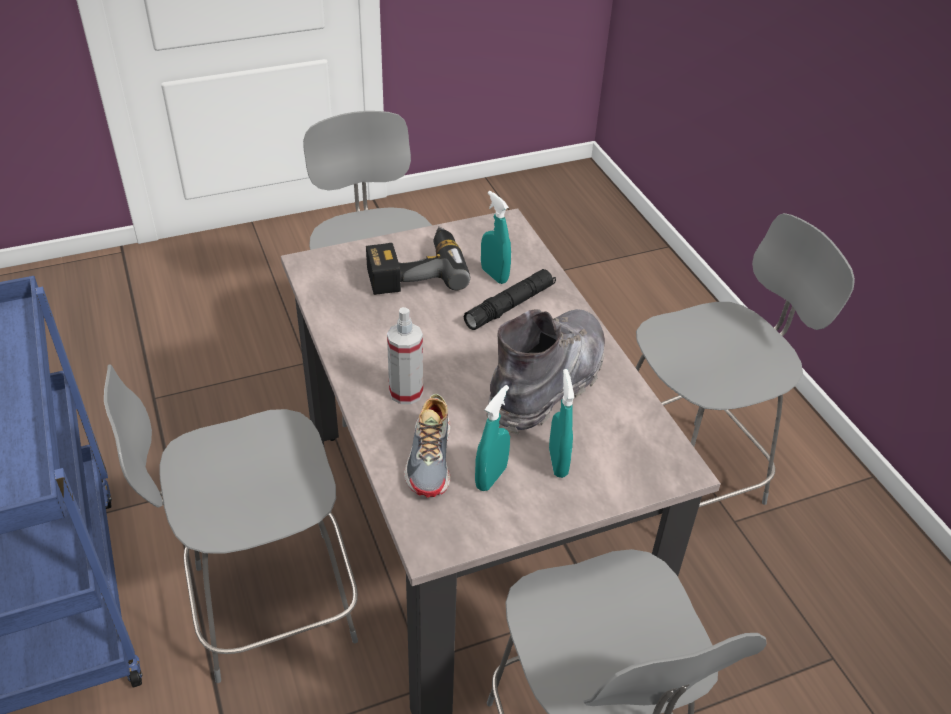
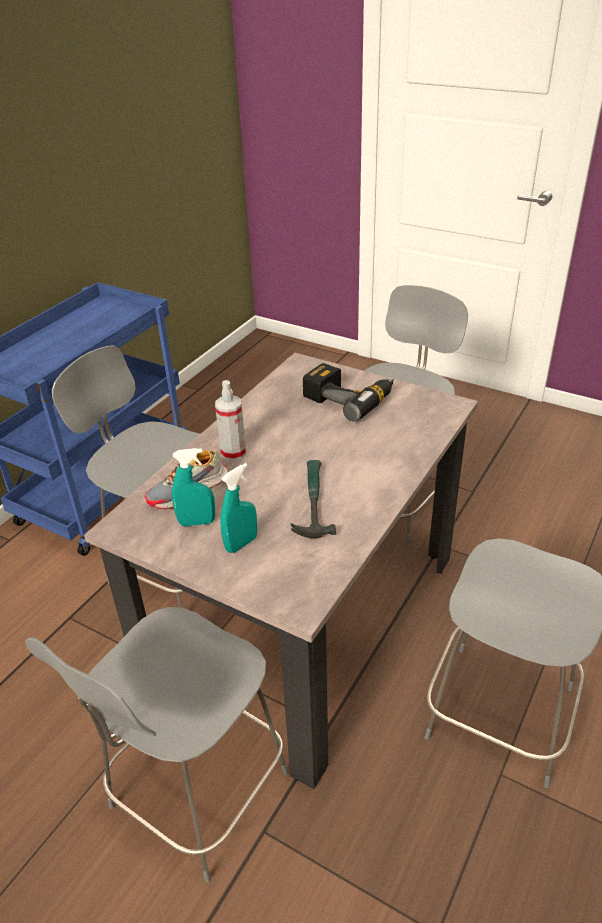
camera: 55 degrees right, 5 degrees down
black flashlight [464,269,556,330] -> none
turquoise spray bottle [481,191,511,284] -> none
grey boot [486,309,605,435] -> hammer [291,460,336,538]

